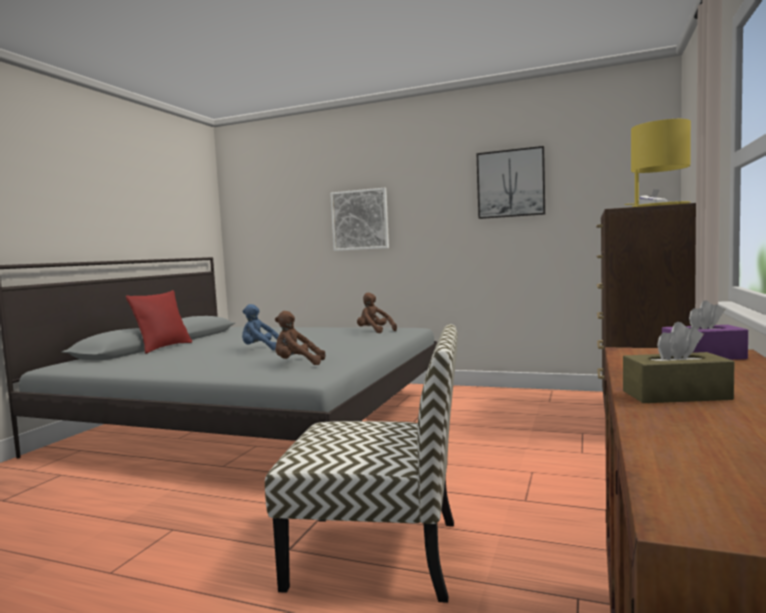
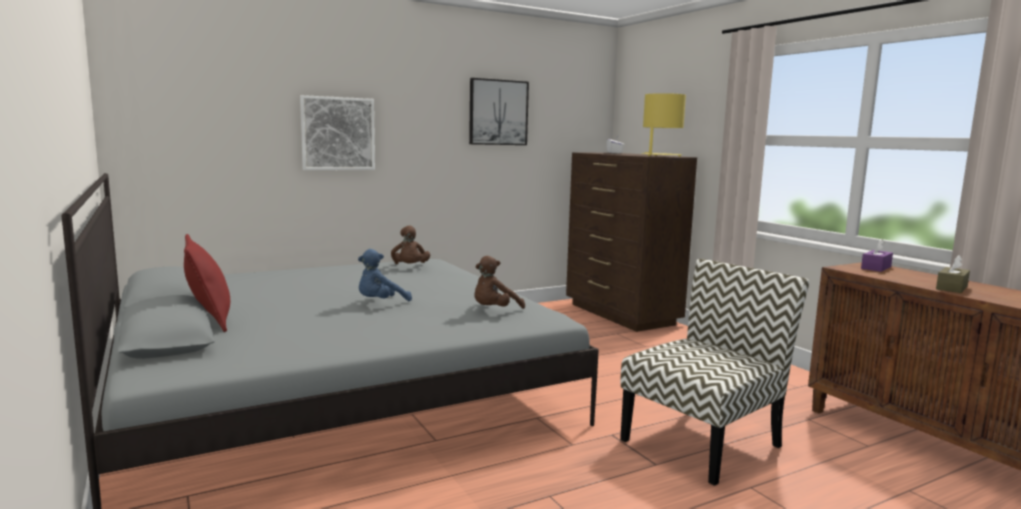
camera: 50 degrees left, 5 degrees up
brown plush toy [357,293,397,333] -> brown plush toy turned 90 degrees counterclockwise [391,226,430,264]

